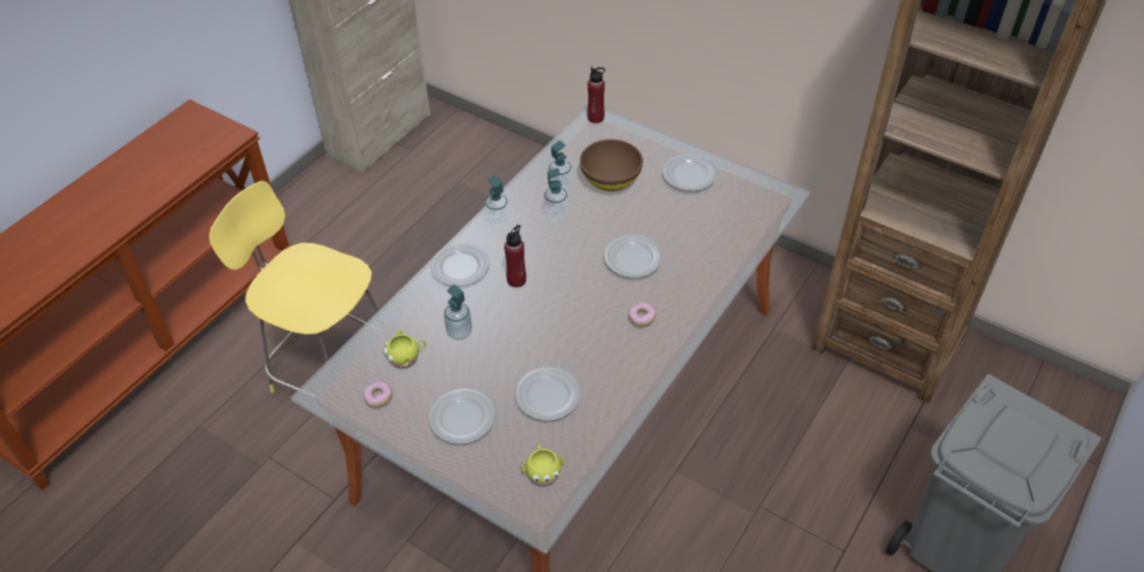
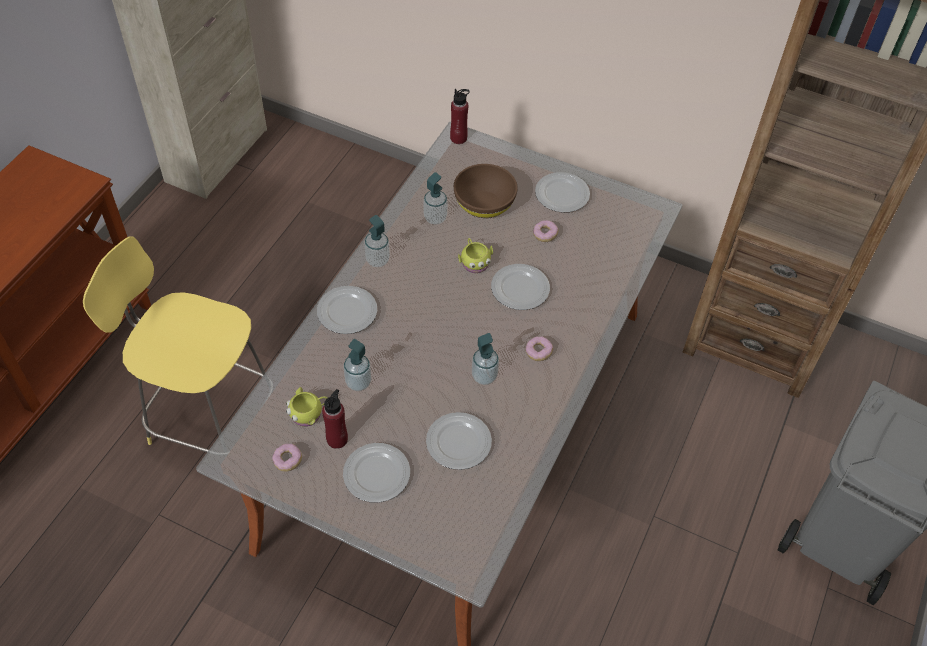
camera: 10 degrees left, 5 degrees up
red bottle [504,225,526,287] -> red bottle moved to [322,389,348,449]
yellow mug [522,442,564,486] -> yellow mug moved to [458,238,493,273]
soap dispenser [544,168,568,222] -> soap dispenser moved to [472,333,499,385]
none -> donut [533,220,559,242]

